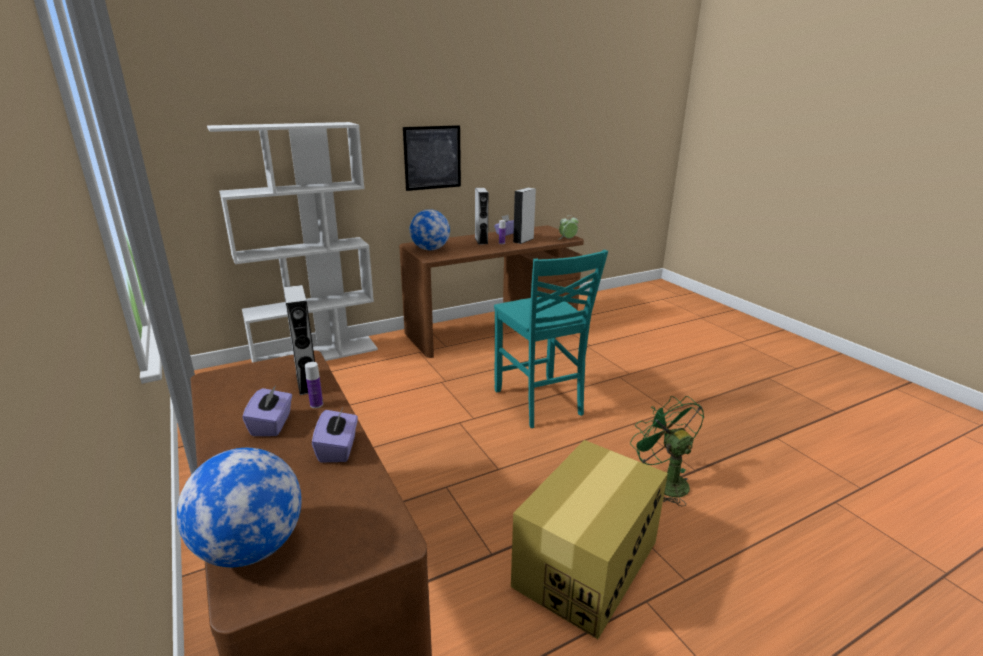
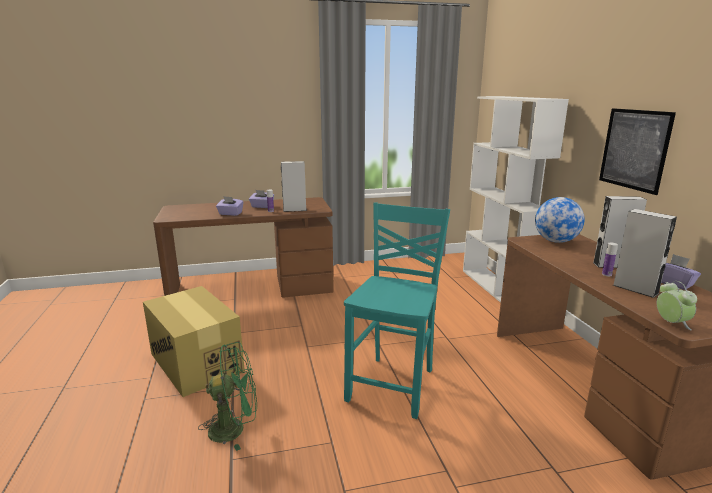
camera: 105 degrees right, 5 degrees down
globe [177,448,302,567] -> none
turquoise chair [494,250,608,428] -> turquoise chair turned 120 degrees clockwise [344,202,450,419]

